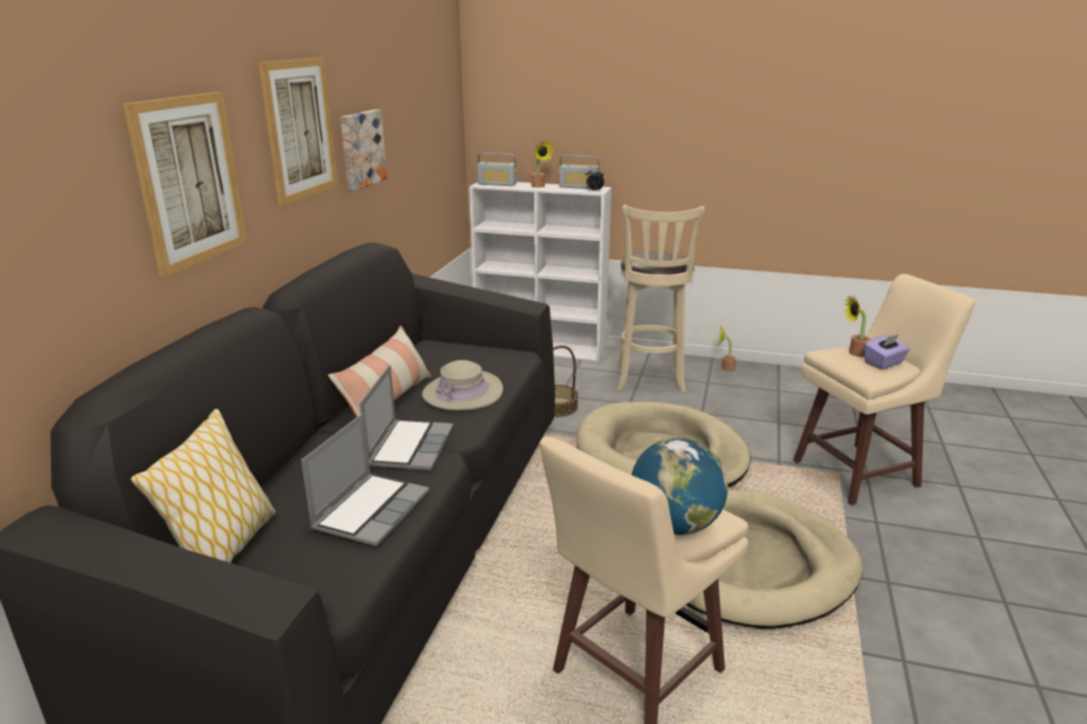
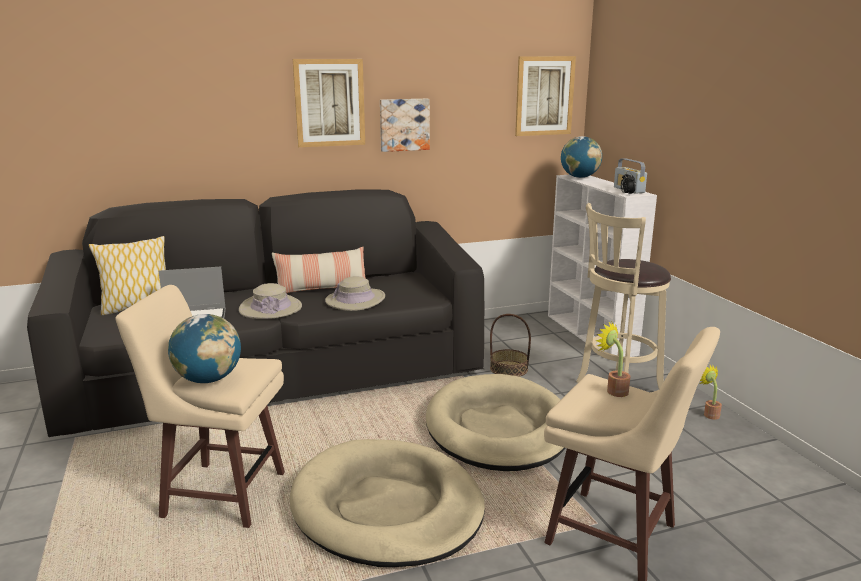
camera: 55 degrees right, 5 degrees down
picture [123,92,247,277] -> picture moved to [515,56,576,136]
laptop [359,365,453,471] -> beige hat [239,283,302,319]
radio [477,153,517,186] -> globe [561,136,602,178]
potted plant [531,141,554,188] -> none
purple tissue box [864,334,910,369] -> none

